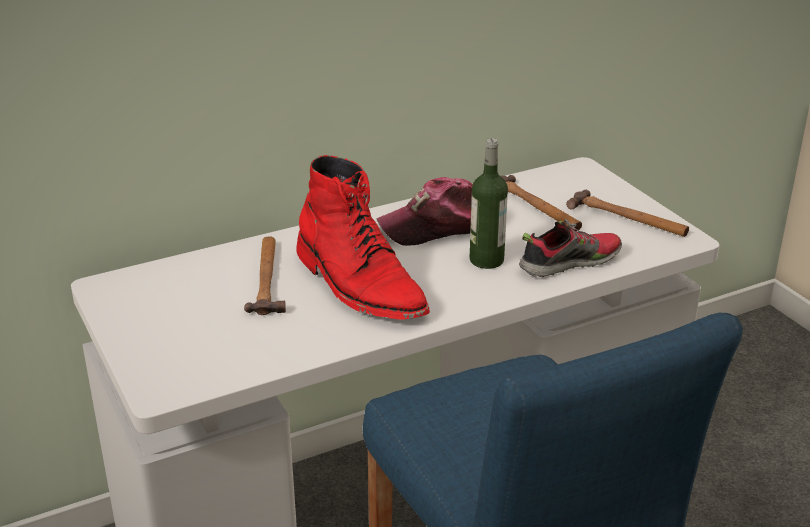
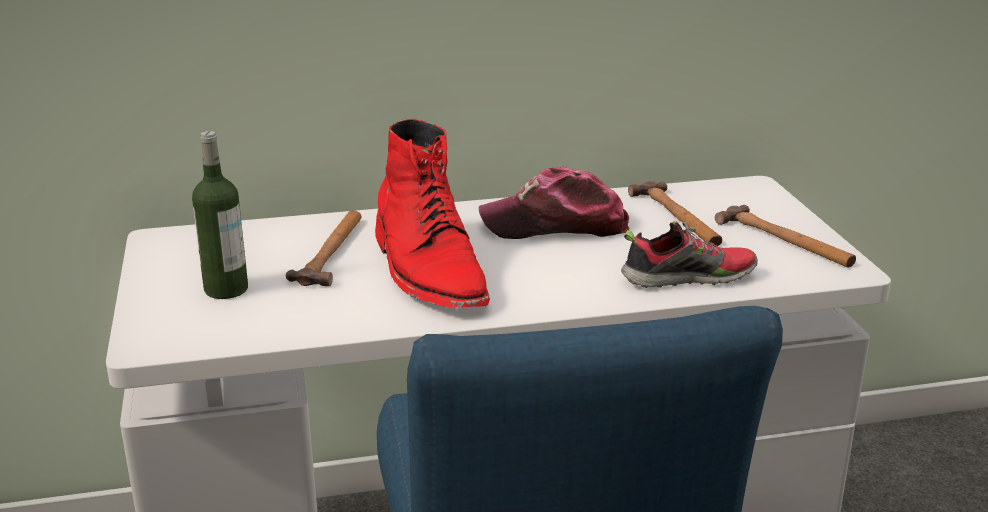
camera: 15 degrees right, 5 degrees down
bottle [470,138,508,269] -> bottle moved to [192,131,248,299]

